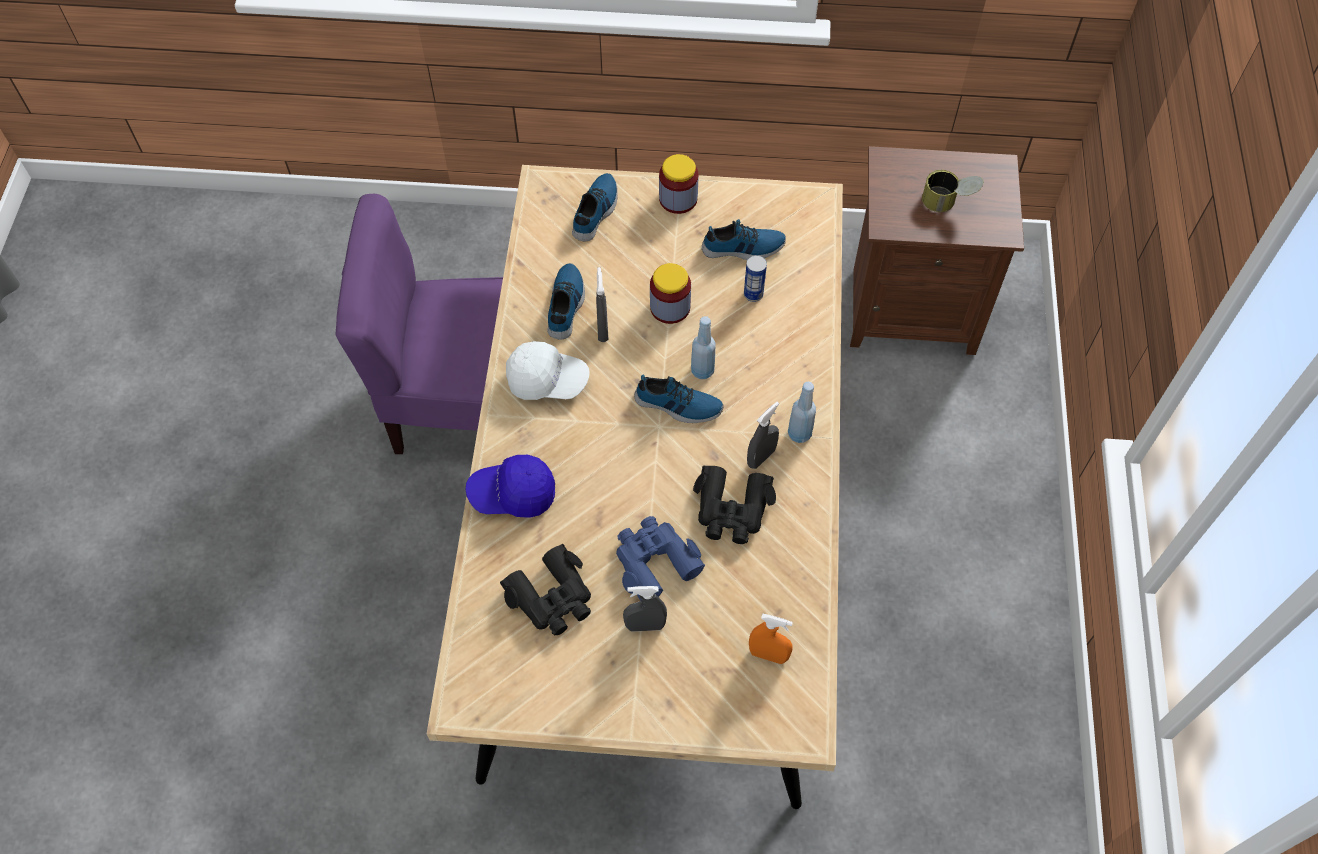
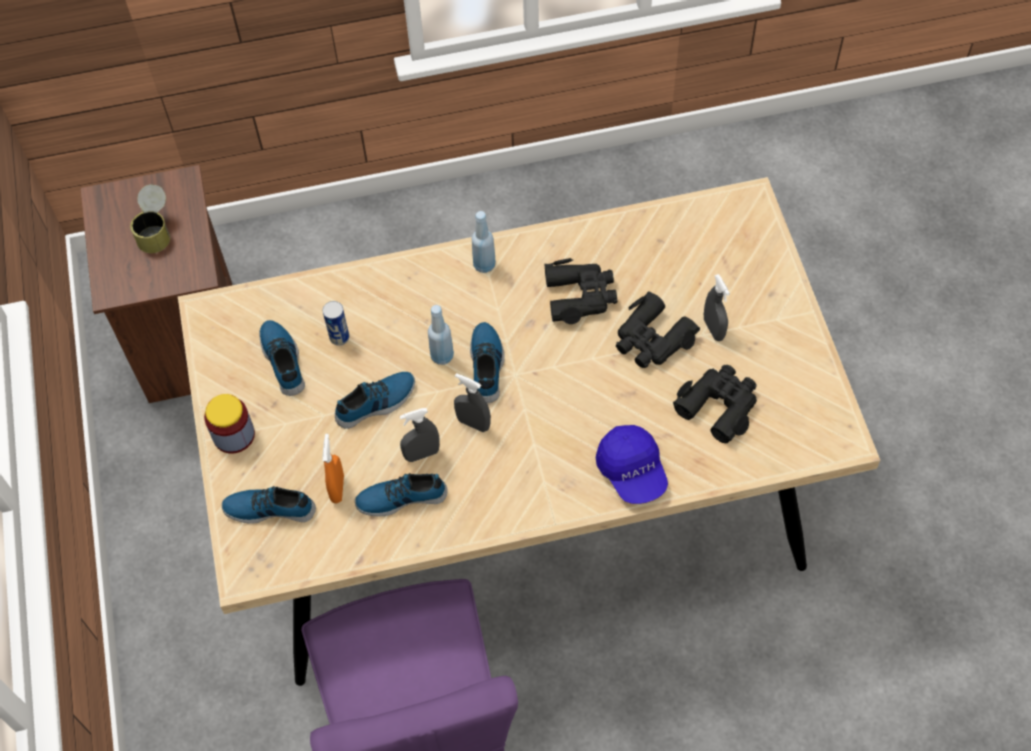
camera: 105 degrees left, 0 degrees up
white cap [506,341,590,400] -> none
blue binoculars [616,516,705,601] -> black binoculars [616,292,700,368]
jar [650,263,691,324] -> shoe [335,372,415,429]
grey spray bottle [747,402,779,469] -> grey spray bottle moved to [454,373,491,432]
orange spray bottle [749,614,793,664] -> orange spray bottle moved to [323,434,344,504]

